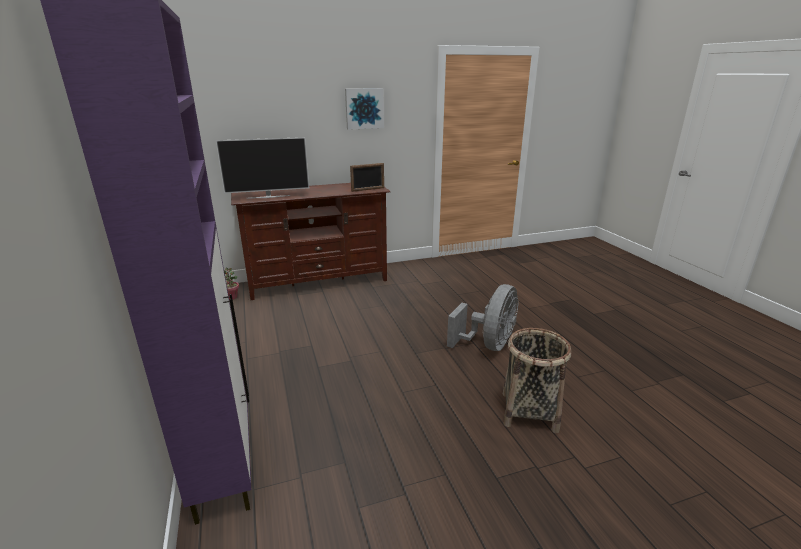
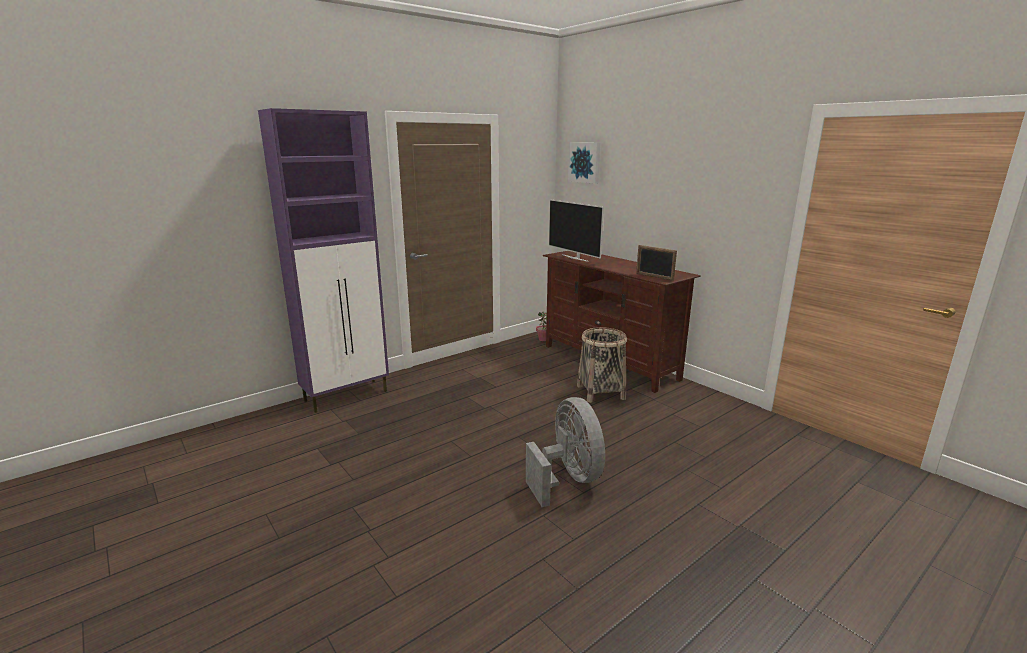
camera: 70 degrees right, 5 degrees down
picture [345,88,384,130] -> picture moved to [568,143,600,184]
grey fan [447,284,518,351] -> grey fan turned 120 degrees counterclockwise [526,397,605,507]
basket [503,328,571,433] -> basket moved to [577,327,627,403]

